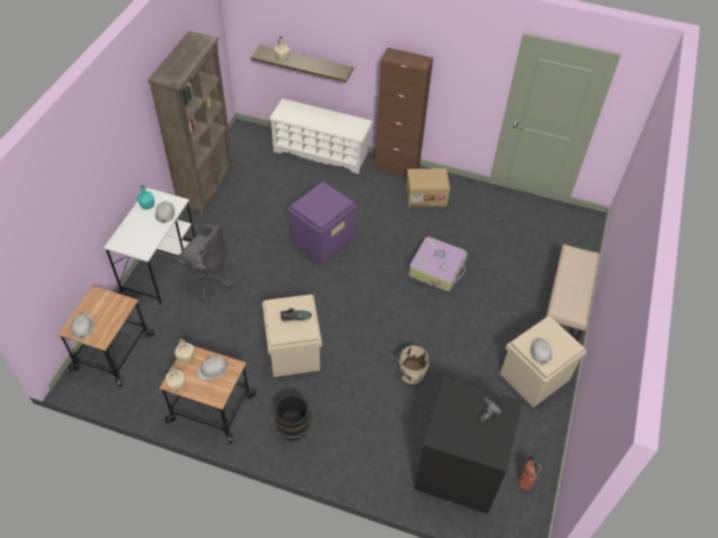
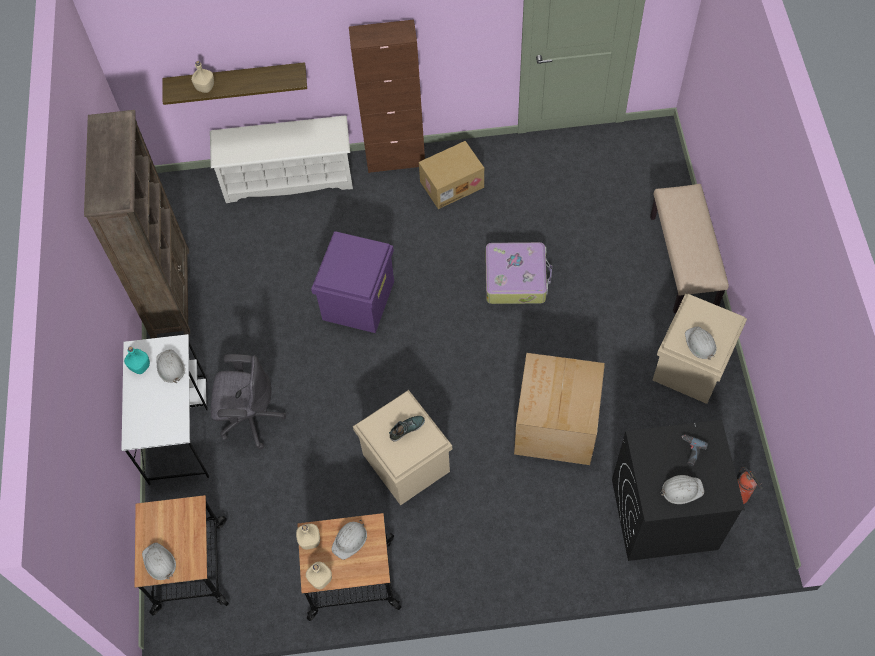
camera: 20 degrees left, 10 degrees up
black bucket [271,394,315,441] -> none
beige bucket [396,345,429,384] -> cardboard box [514,353,605,465]
none -> white hard hat [661,475,704,504]

